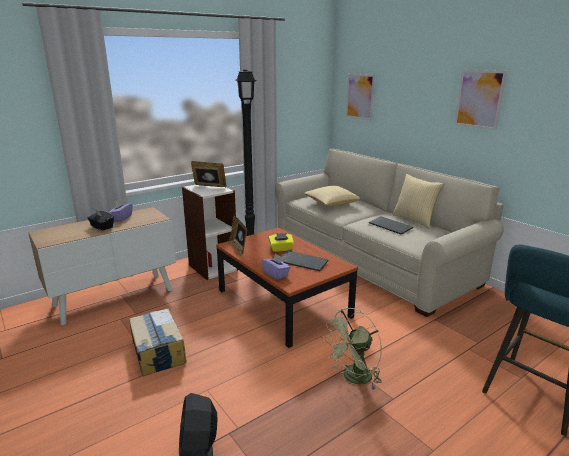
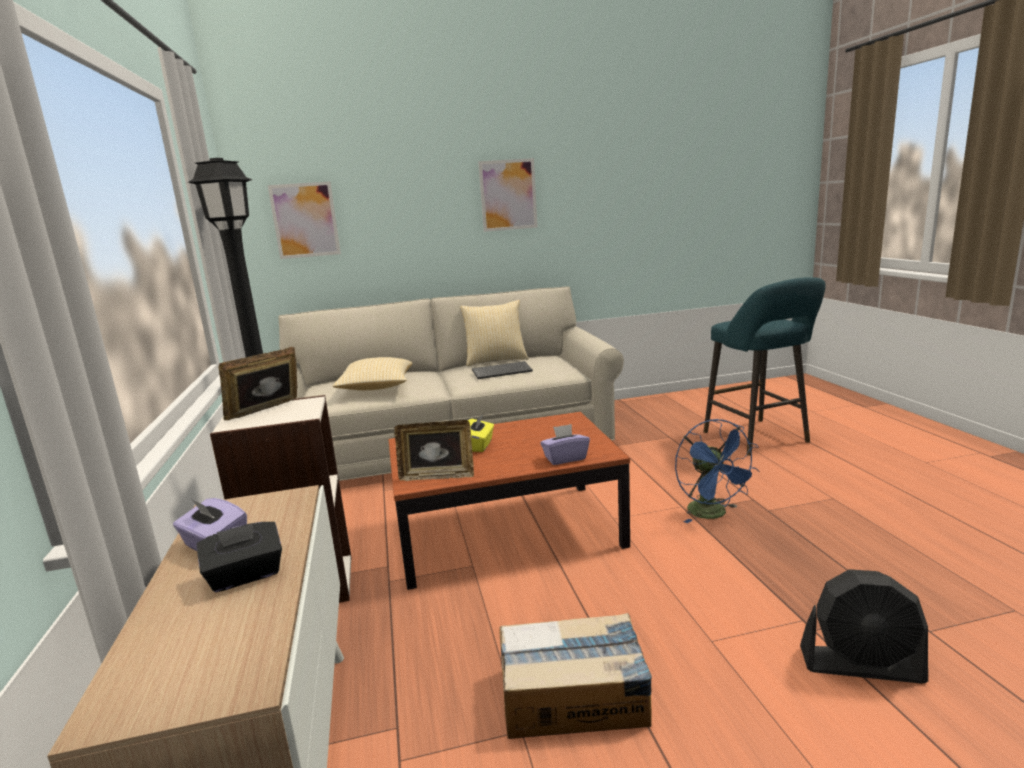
camera: 65 degrees left, 5 degrees down
keyboard [281,251,328,271] -> none
green fan [323,308,382,389] -> blue fan [675,419,760,523]

